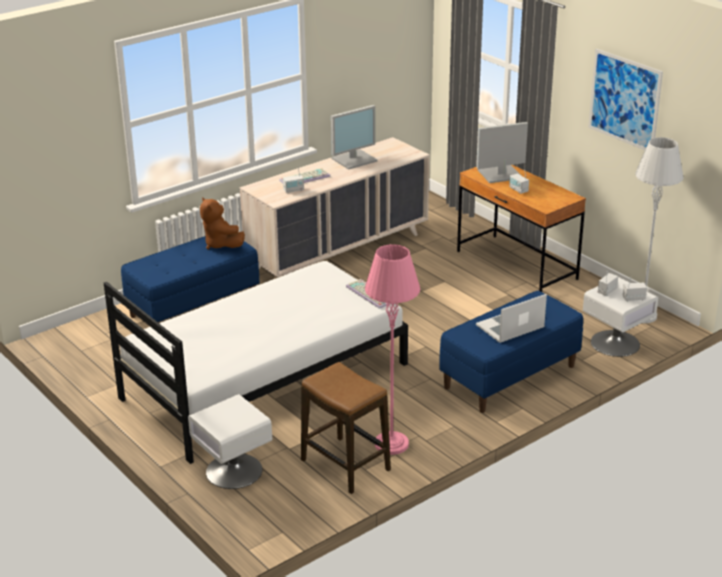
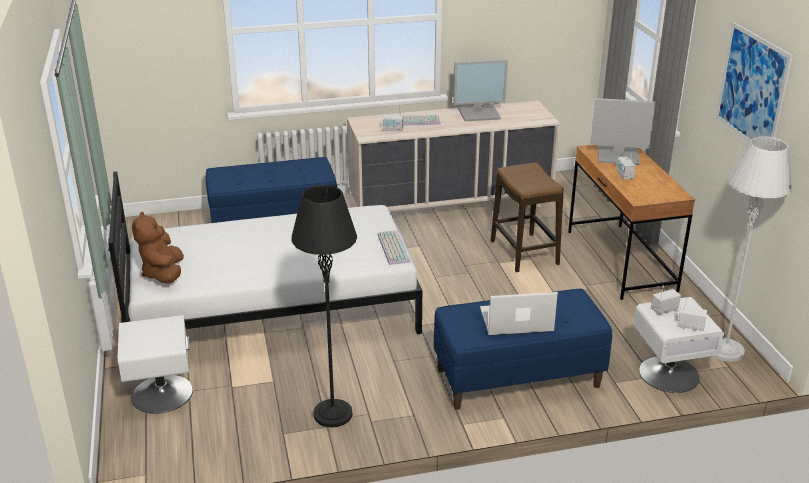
camera: 25 degrees right, 0 degrees up
brown plush toy [200,198,245,249] -> brown plush toy moved to [132,212,184,284]
stool [301,362,391,494] -> stool moved to [491,162,564,272]
pink floor lamp [365,244,420,455] -> black floor lamp [291,185,357,427]

